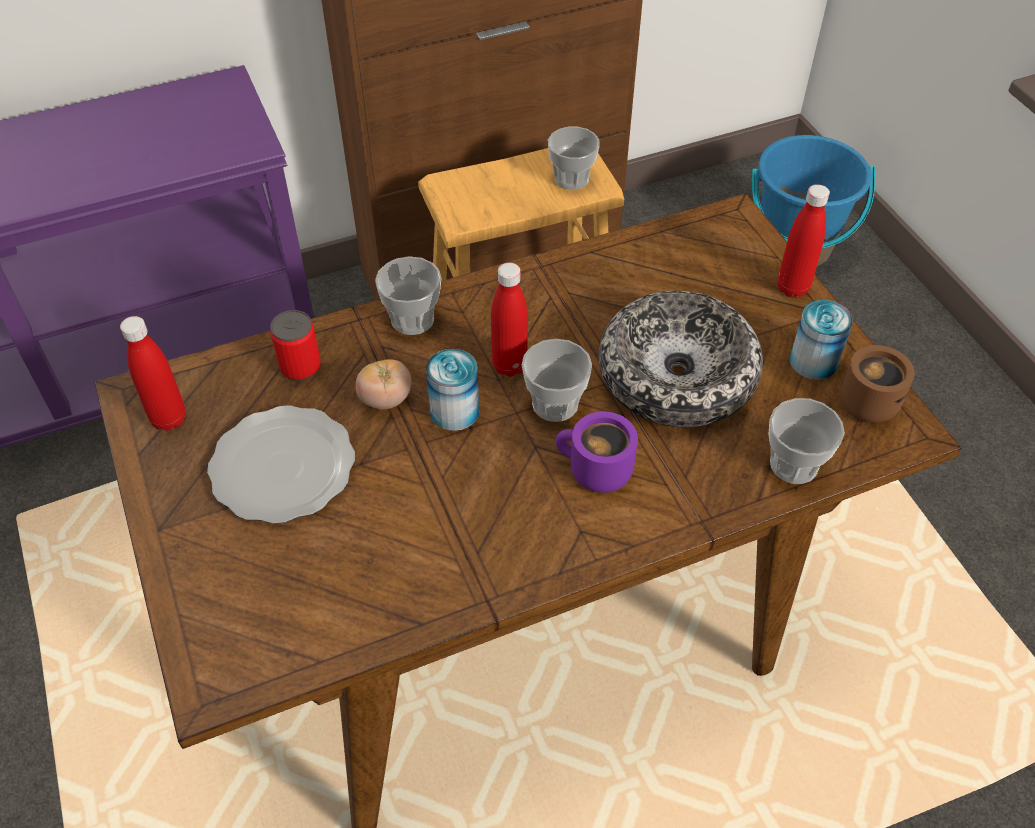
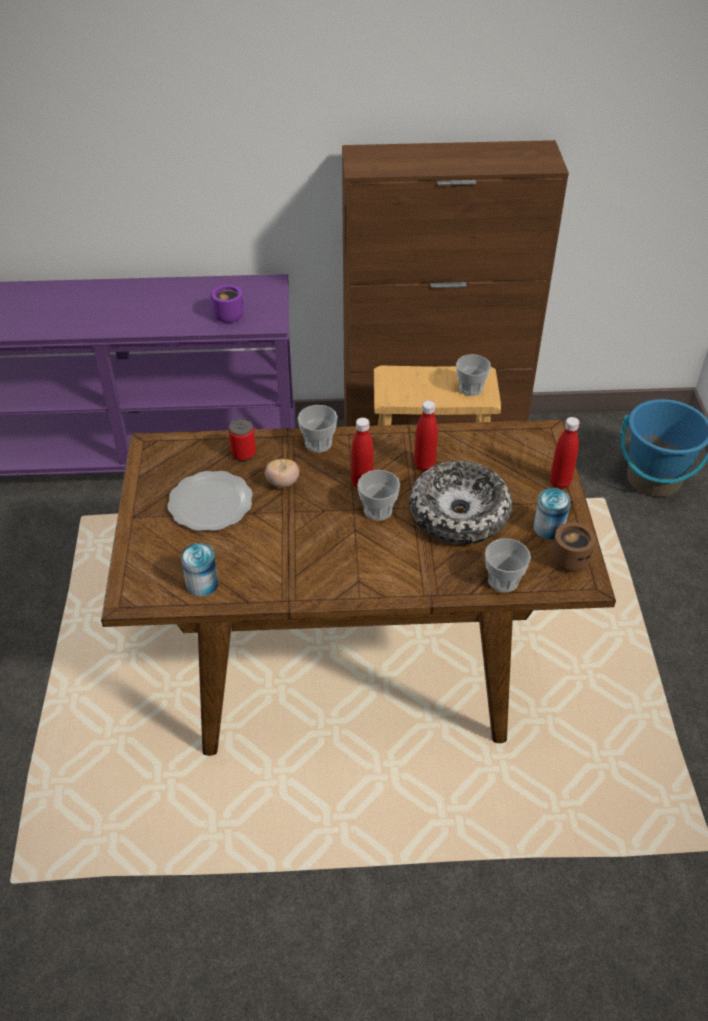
camera: 20 degrees right, 5 degrees down
red bottle [120,316,186,431] -> red bottle moved to [414,400,438,472]
can [426,349,480,431] -> can moved to [181,543,219,597]
purple mug [556,411,638,493] -> purple mug moved to [211,285,244,323]

